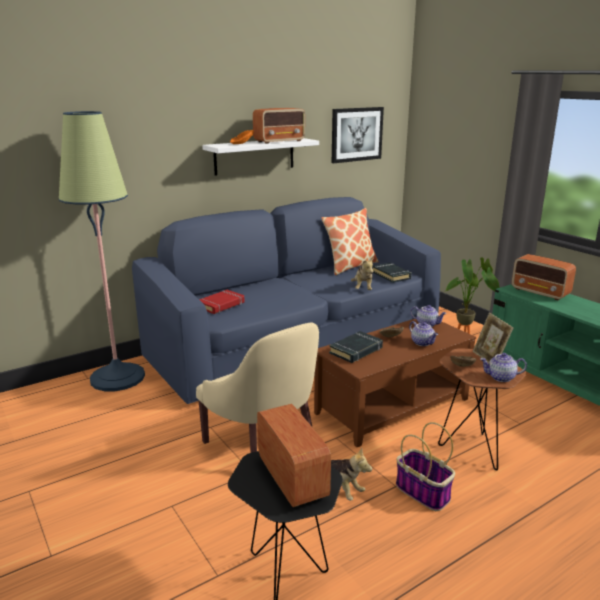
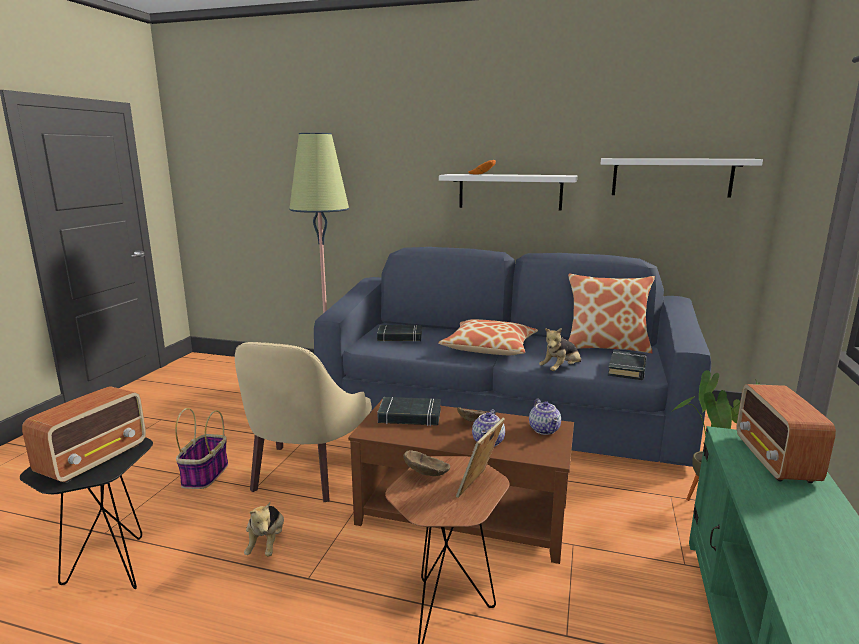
camera: 50 degrees right, 5 degrees down
red book [199,290,245,314] -> black book [377,325,422,342]
radio [253,108,305,144] -> none
picture [332,107,384,163] -> white shelf [601,158,763,197]
basket [396,422,455,511] -> basket moved to [175,408,228,489]
teapot [480,353,527,382] -> none
none -> pillow [438,319,538,355]

